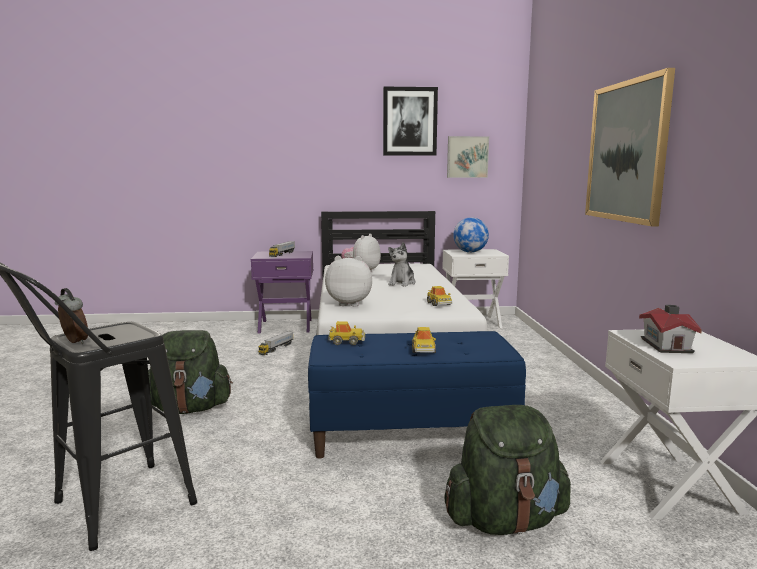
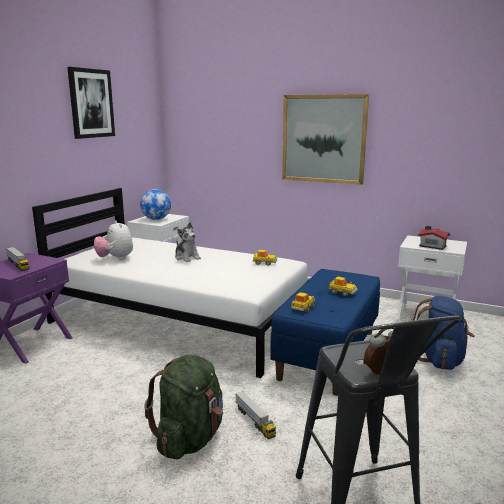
camera: 60 degrees left, 5 degrees up
toy truck [258,331,293,355] -> toy truck moved to [235,391,276,439]
plush toy [325,256,372,306] -> none
green backpack [444,405,571,535] -> blue backpack [411,296,475,370]
picture [447,136,489,178] -> none

